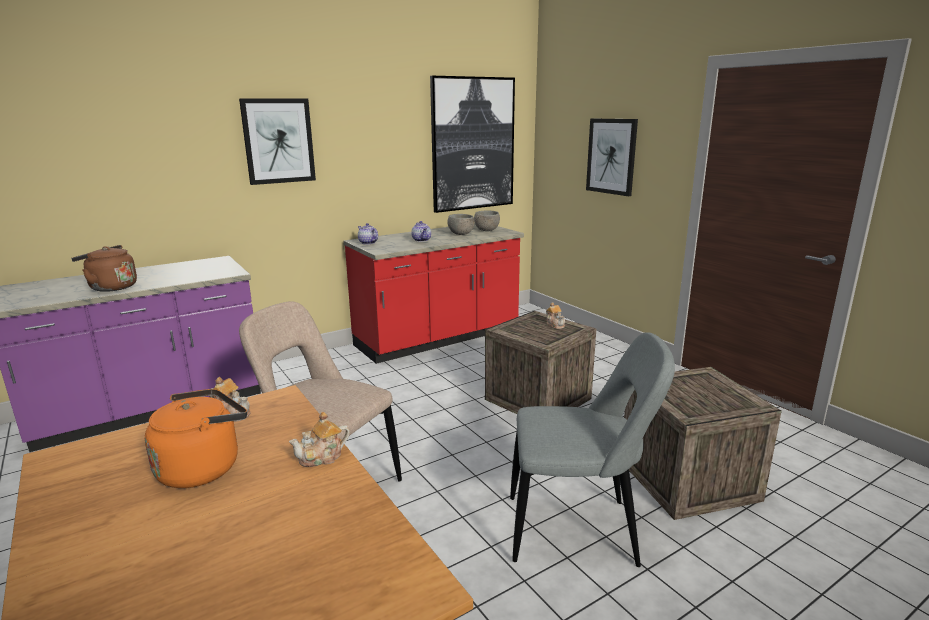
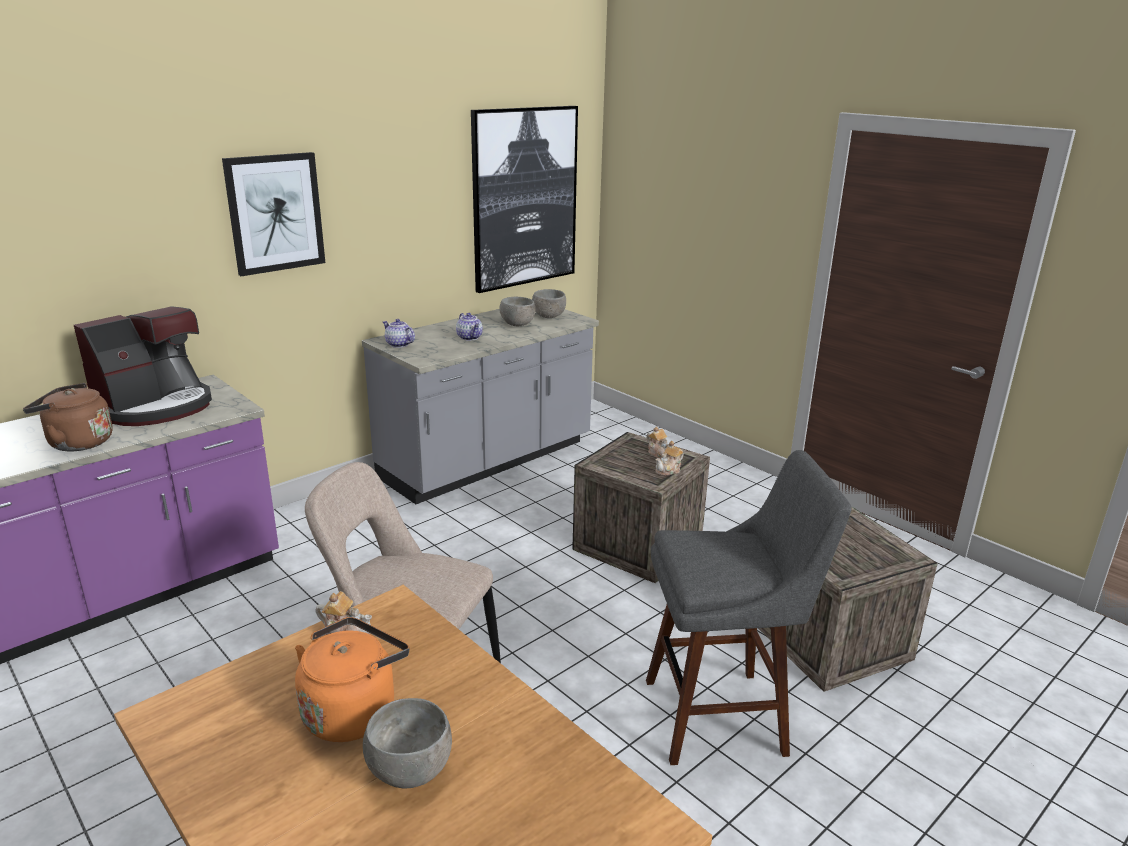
camera: 10 degrees left, 5 degrees up
teapot [289,412,350,467] -> teapot moved to [655,441,684,476]
red counter [344,223,524,364] -> grey counter [362,309,599,504]
grey chair [510,332,675,567] -> grey stool [646,450,851,765]
picture [586,119,638,196] -> none
none -> coffee machine [74,306,212,426]
none -> grey bowl [363,698,452,788]

